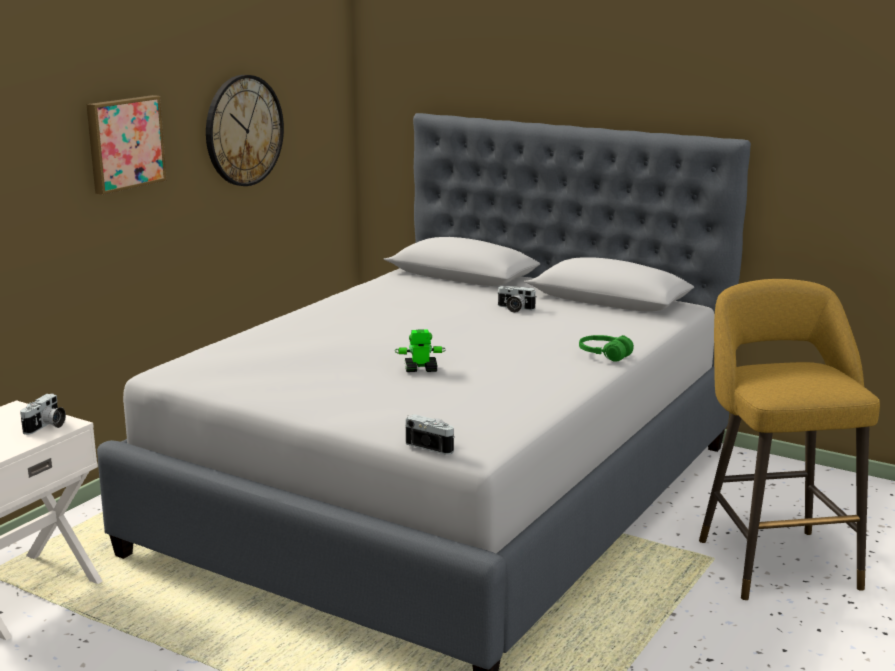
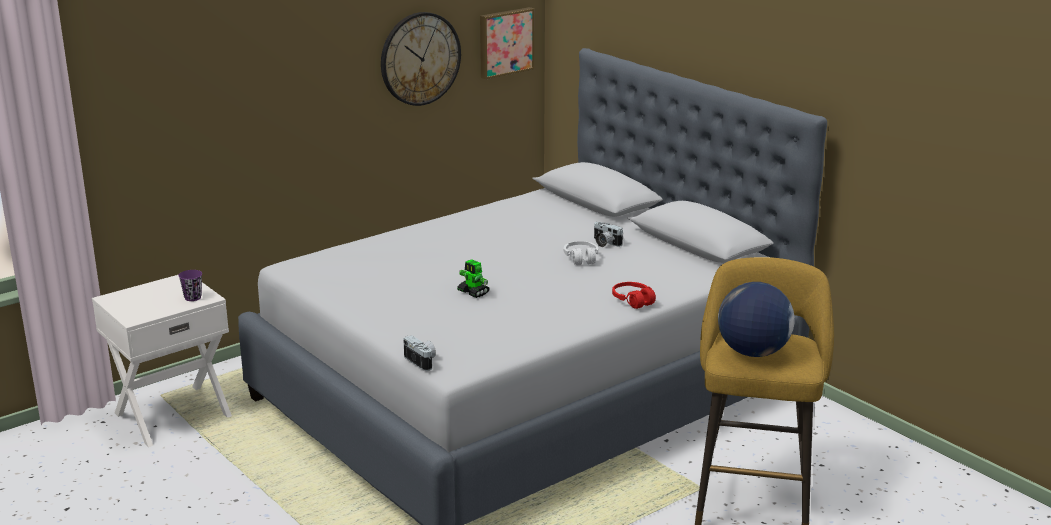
camera: 20 degrees right, 5 degrees up
camera [20,393,66,435] -> purple cup [178,270,202,301]
picture [86,95,167,195] -> picture moved to [480,7,534,79]
toy robot [395,329,446,372] -> toy robot turned 150 degrees counterclockwise [457,259,490,298]
green headphones [579,335,634,362] -> red headphones [612,282,656,309]
none -> white headphones [564,241,598,265]
none -> globe [718,282,795,357]

